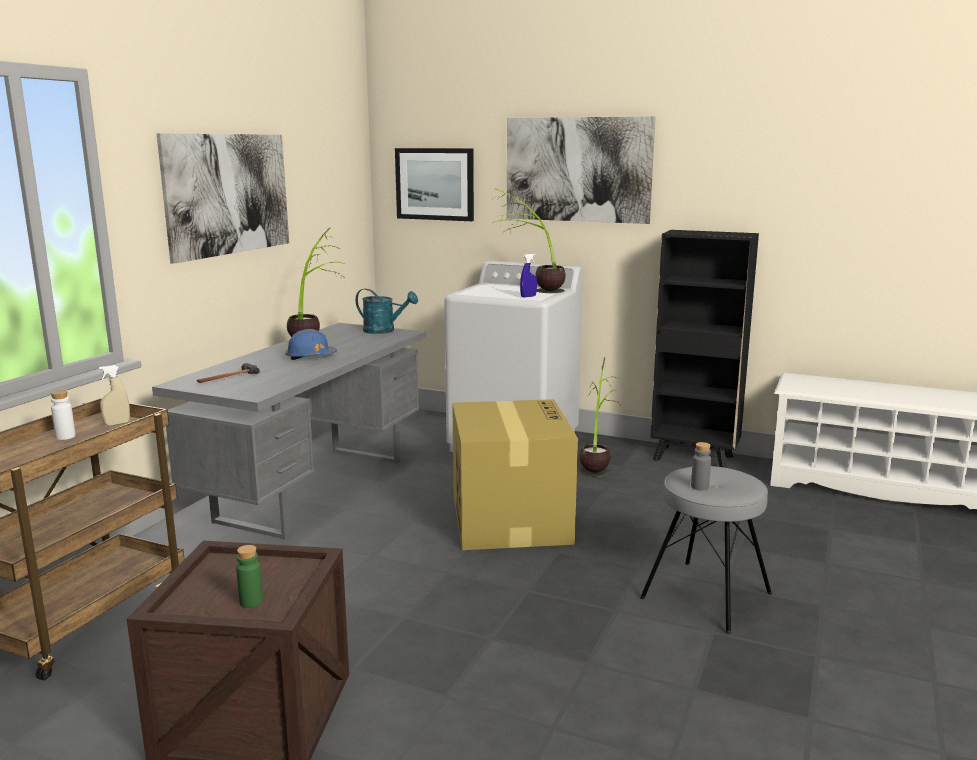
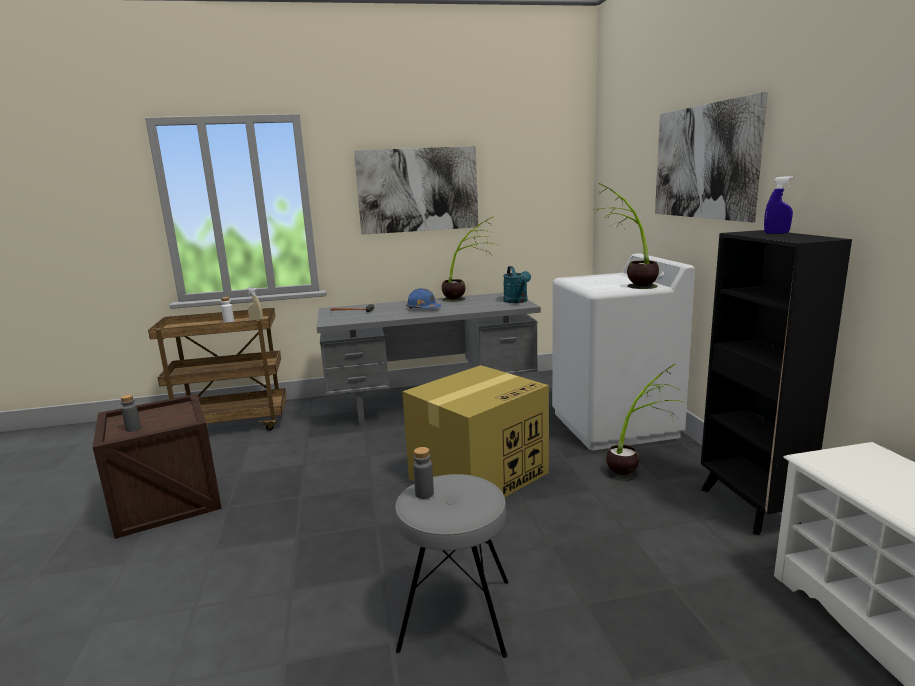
camera: 55 degrees right, 0 degrees up
green bottle [236,545,263,608] -> grey bottle [120,395,141,432]
picture [395,148,474,221] -> none
blue spray bottle [520,254,537,297] -> blue spray bottle moved to [764,176,793,234]

